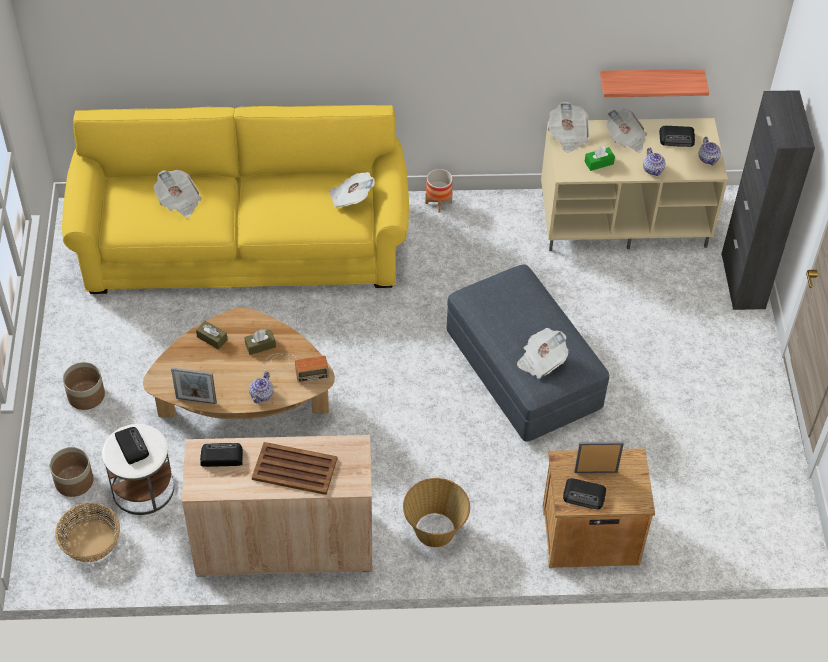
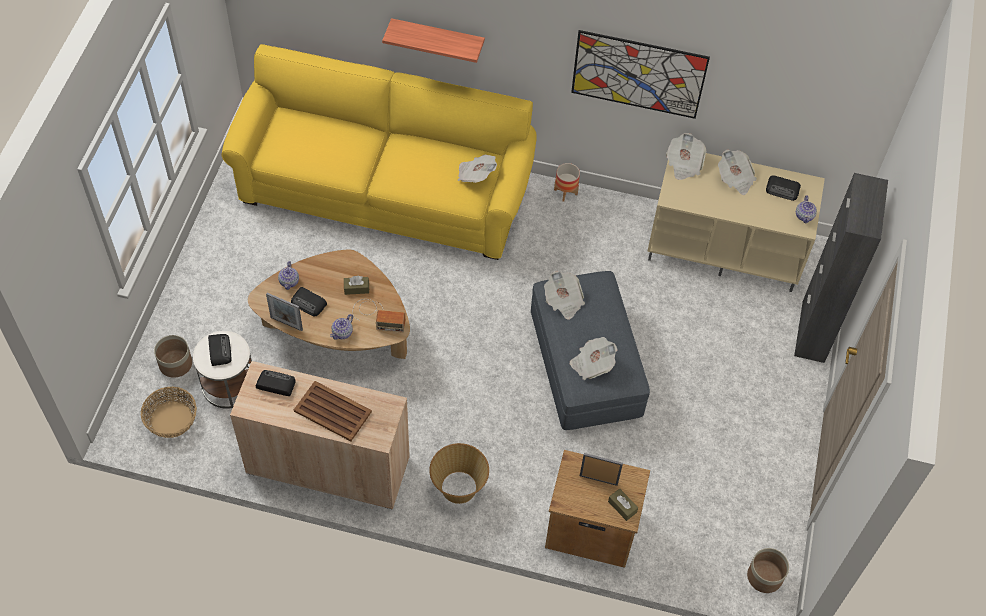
camera: 15 degrees right, 5 degrees up
planter [63,362,105,410] -> planter moved to [747,548,789,593]
newspaper [154,170,202,217] -> newspaper moved to [544,271,585,320]
brown tissue box [196,321,227,349] -> brown tissue box moved to [608,488,638,521]
radio [563,478,606,509] -> radio moved to [291,287,327,316]
green tissue box [585,146,615,171] -> none
shelf [600,69,709,97] -> shelf moved to [382,18,485,63]
teapot [643,148,666,176] -> teapot moved to [278,261,299,290]
none -> picture [571,30,710,119]

